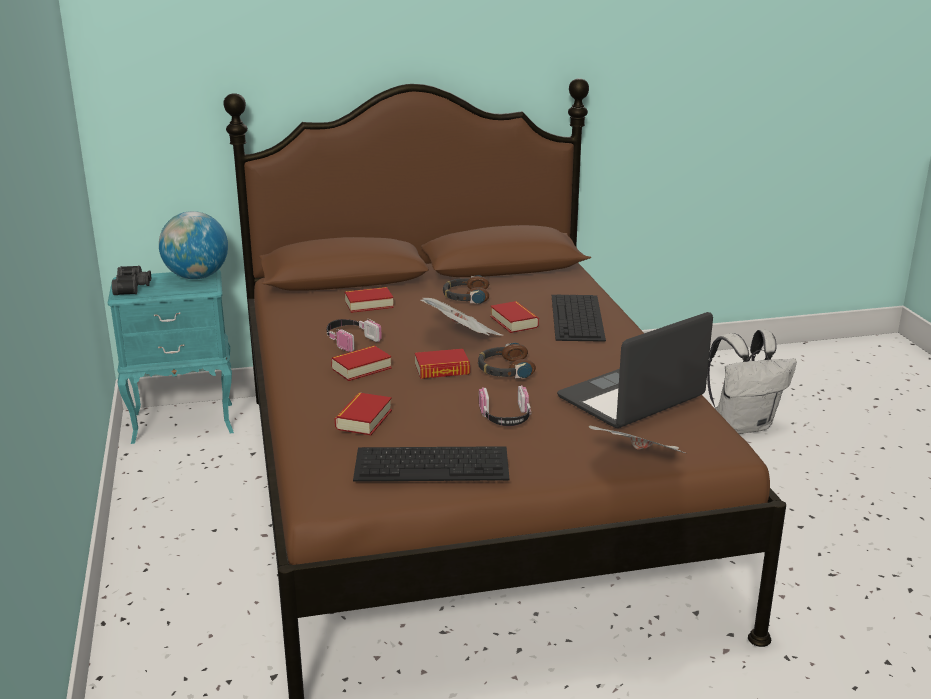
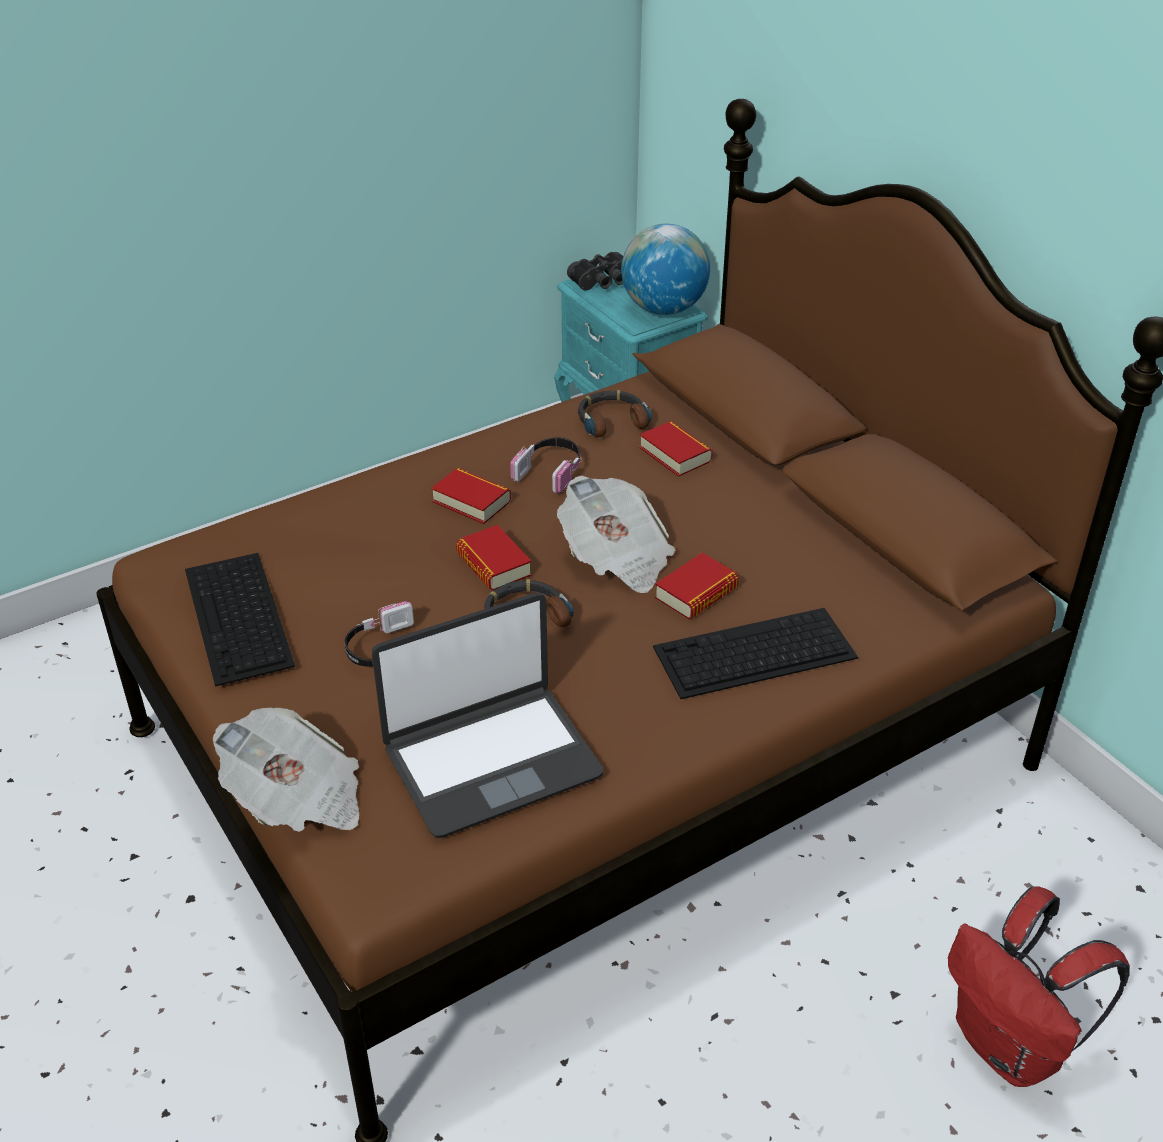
camera: 70 degrees right, 15 degrees up
book [335,392,392,435] -> none
headphones [443,275,489,304] -> headphones moved to [578,390,652,437]
laptop [557,312,713,428] -> laptop turned 120 degrees clockwise [372,593,603,838]
white backpack [707,330,797,434] -> red backpack [948,886,1130,1087]

